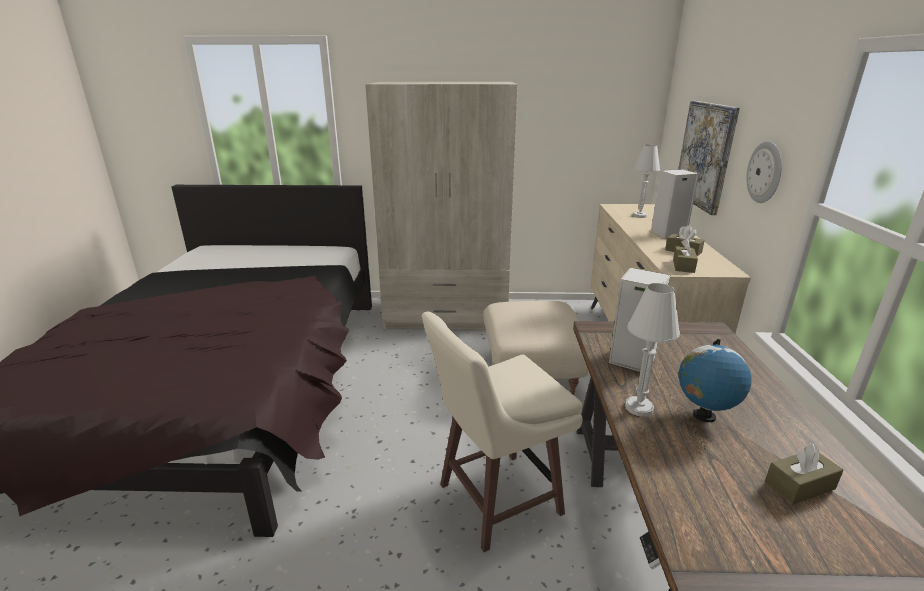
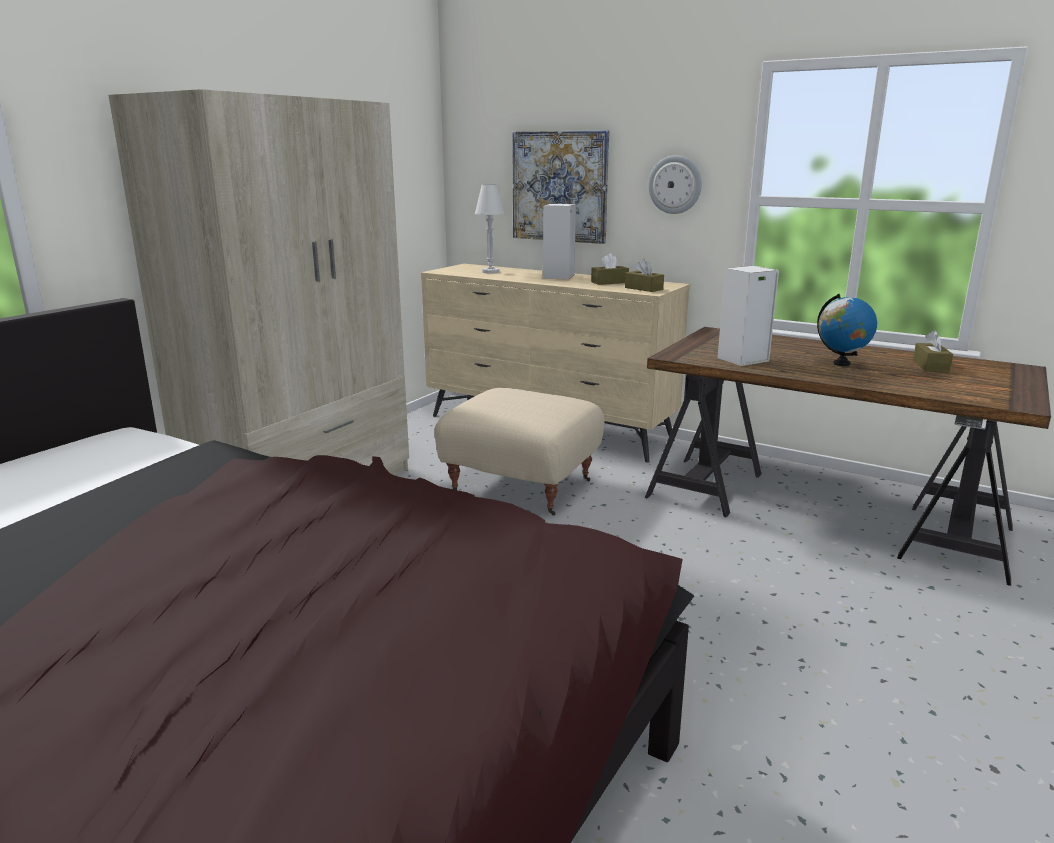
camera: 60 degrees left, 5 degrees down
beige stool [422,312,583,552] -> none
white table lamp [625,283,680,417] -> none

